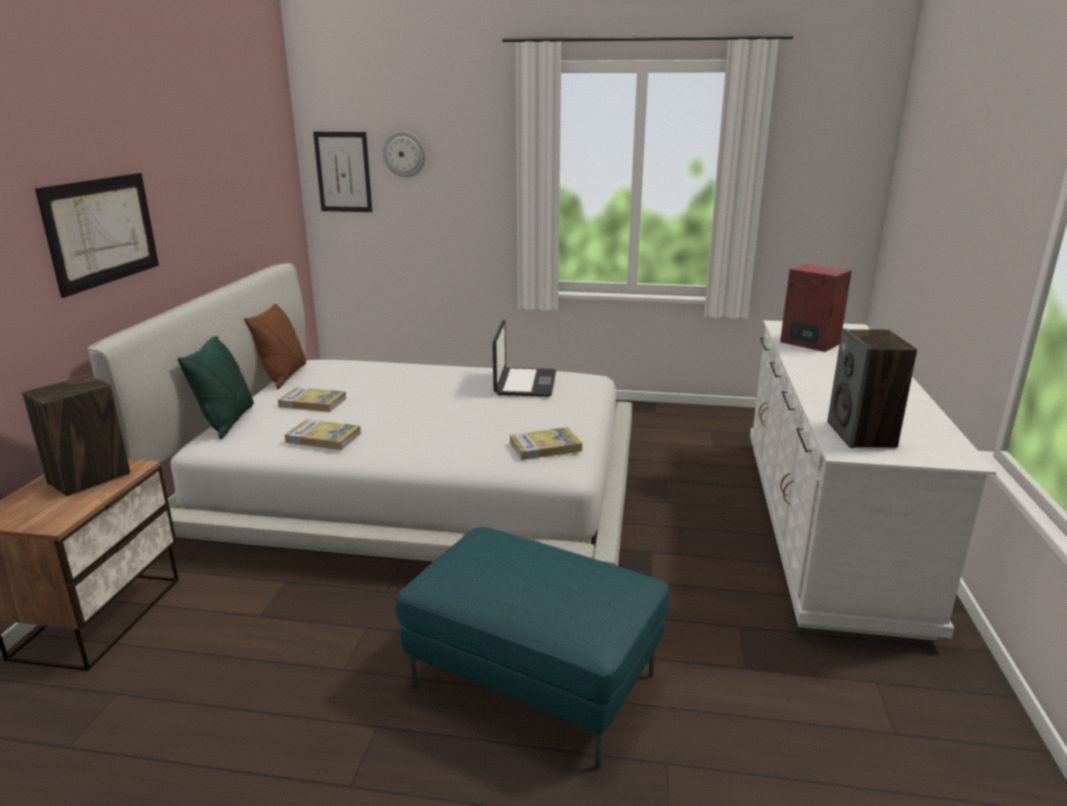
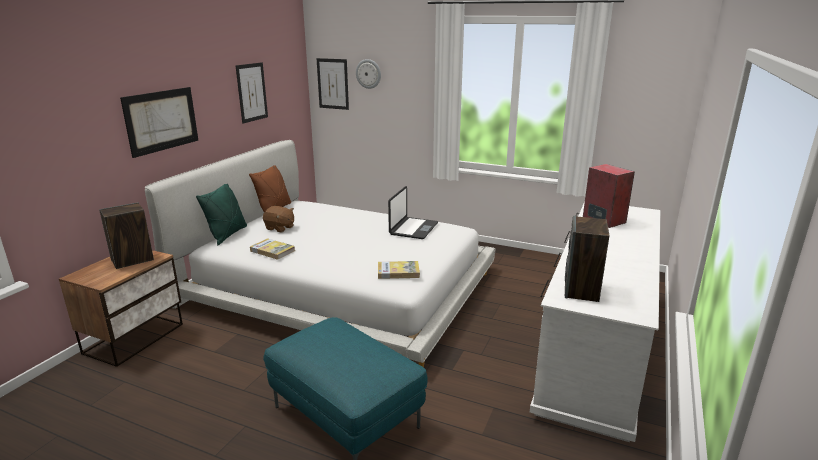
camera: 15 degrees right, 0 degrees up
book [278,387,347,412] -> brown plush toy [263,206,294,232]
none -> picture [236,62,268,124]

